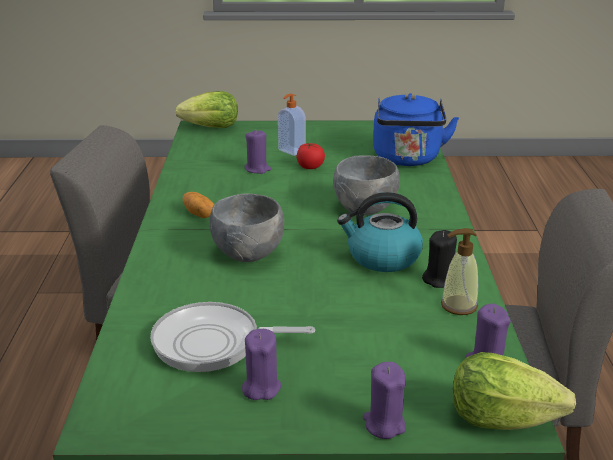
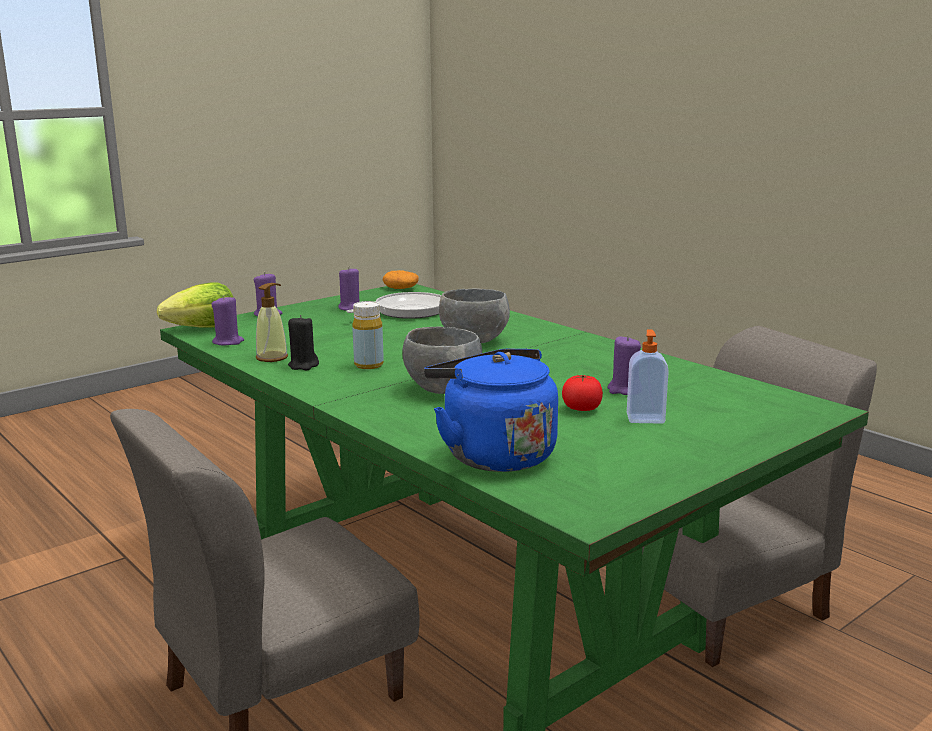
camera: 140 degrees right, 10 degrees down
lettuce [175,91,238,128] -> none
potato [183,192,214,218] -> potato moved to [383,270,419,289]
kettle [337,192,423,272] -> yellow bottle [352,301,384,369]

